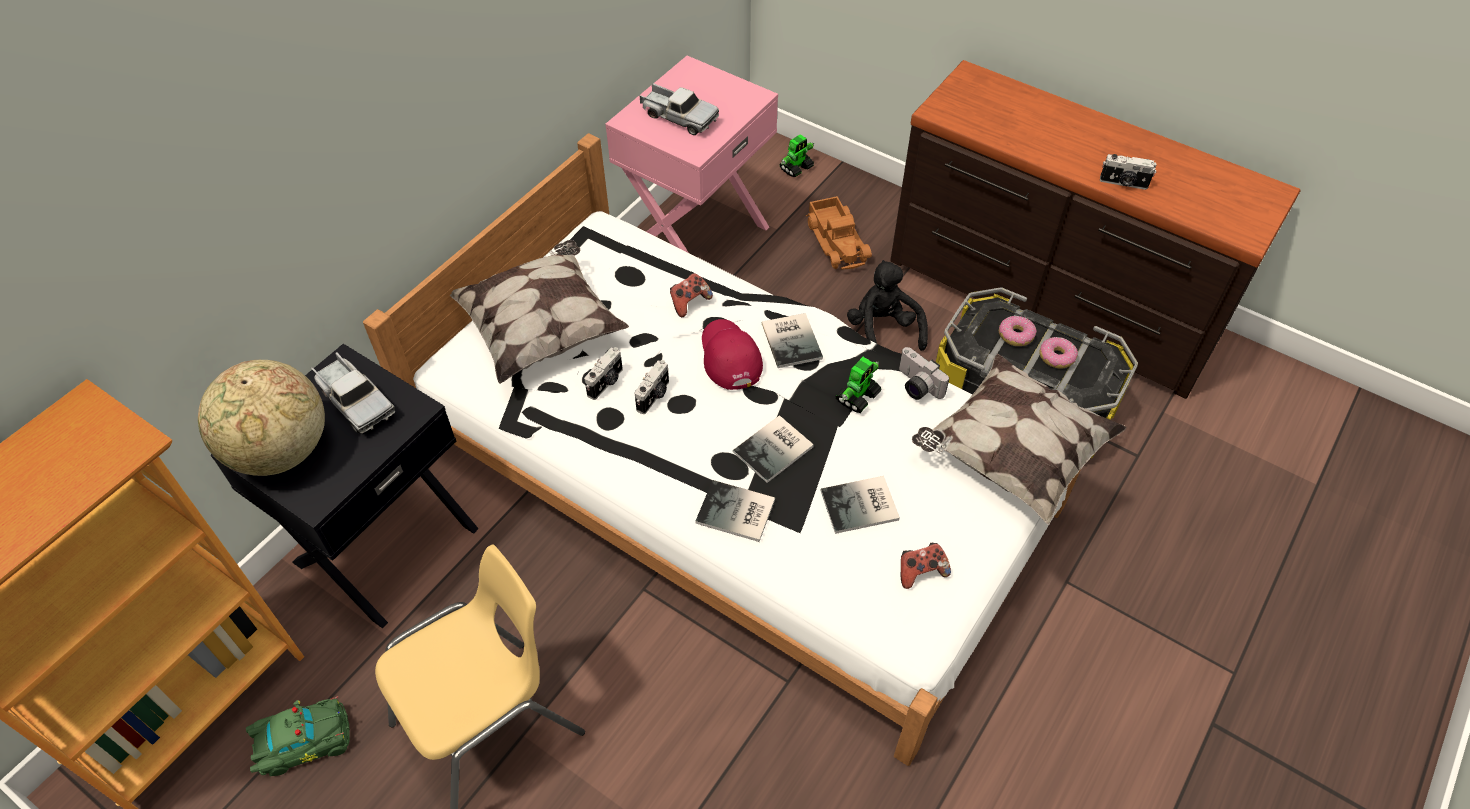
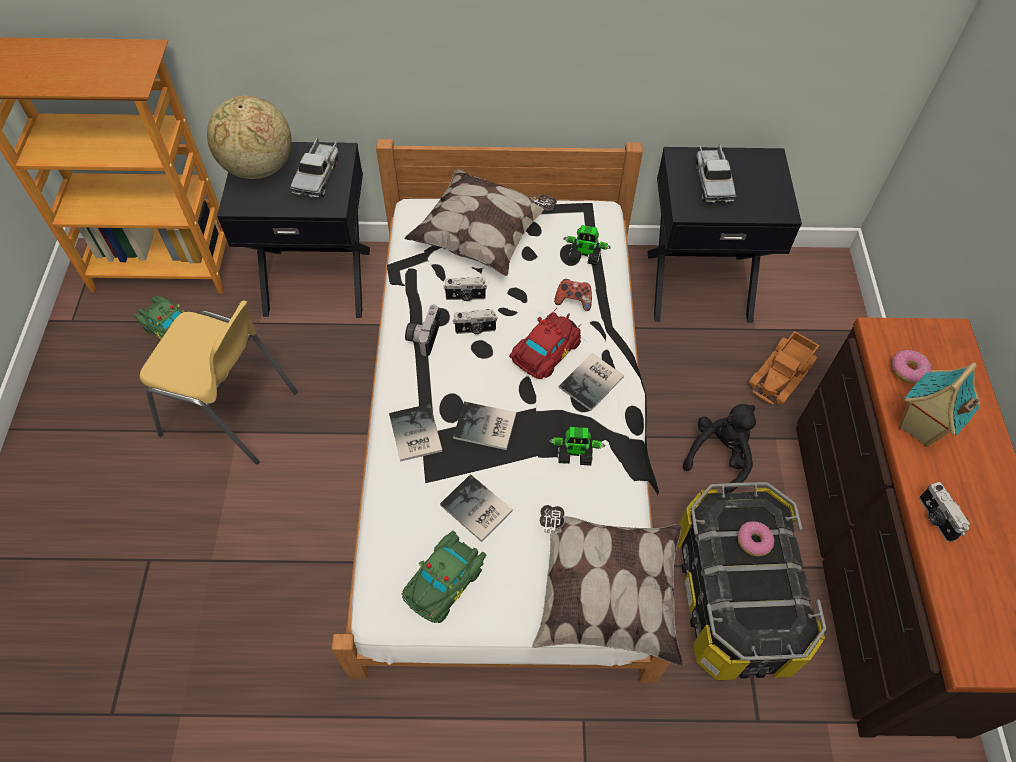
camera: 55 degrees right, 5 degrees up
pink nightstand [605,56,778,253] -> black nightstand [647,147,802,323]
red cap [702,319,763,390] -> red toy car [509,308,582,379]
toy robot [779,134,814,177] -> toy robot moved to [564,225,611,265]
camera [899,347,949,400] -> camera moved to [405,304,441,356]
game controller [901,543,951,589] -> green toy car [401,531,486,623]
donut [1039,337,1078,369] -> donut moved to [892,350,931,384]
none -> toy house [899,363,980,447]

